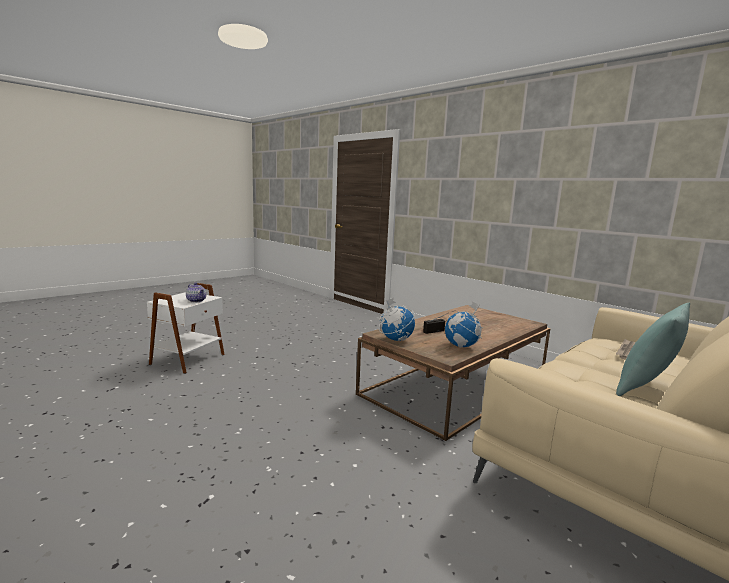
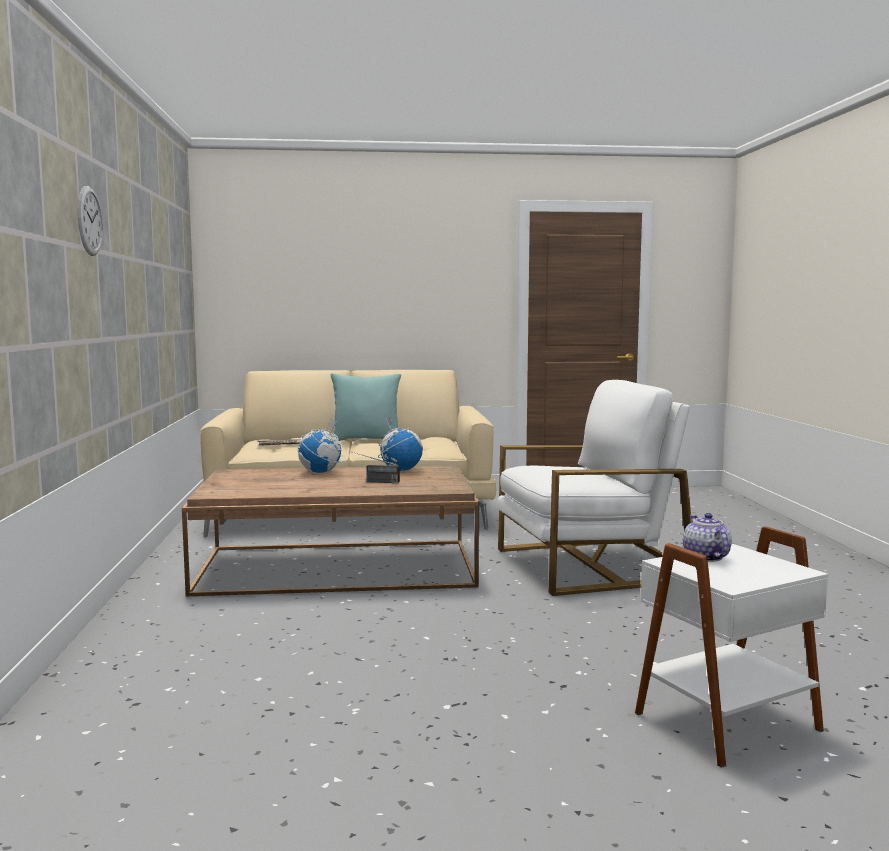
camera: 140 degrees left, 5 degrees down
globe [379,298,415,341] -> globe moved to [298,418,343,473]
none -> wall clock [78,186,103,256]
none -> white armchair [497,380,691,596]

